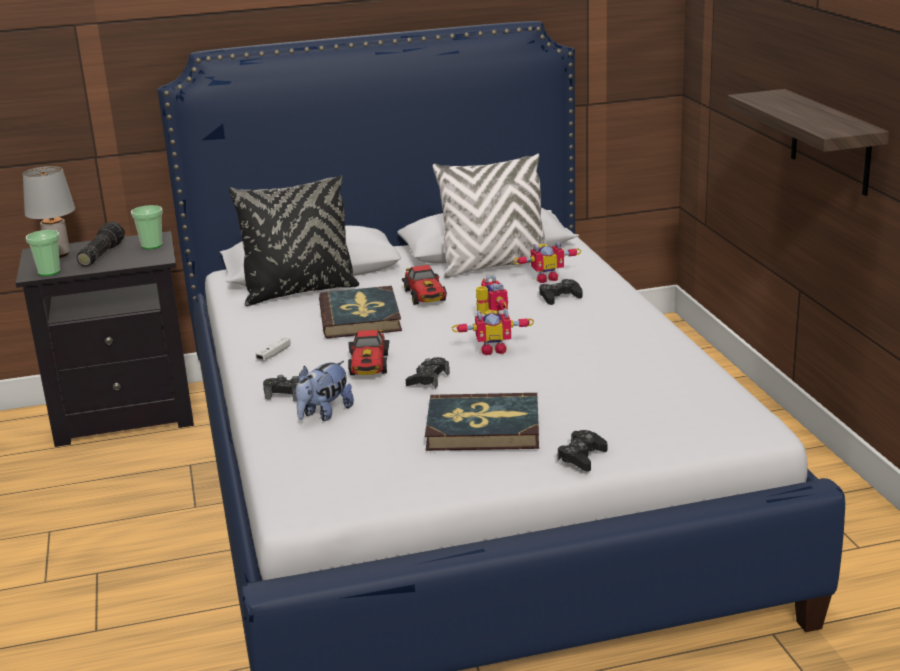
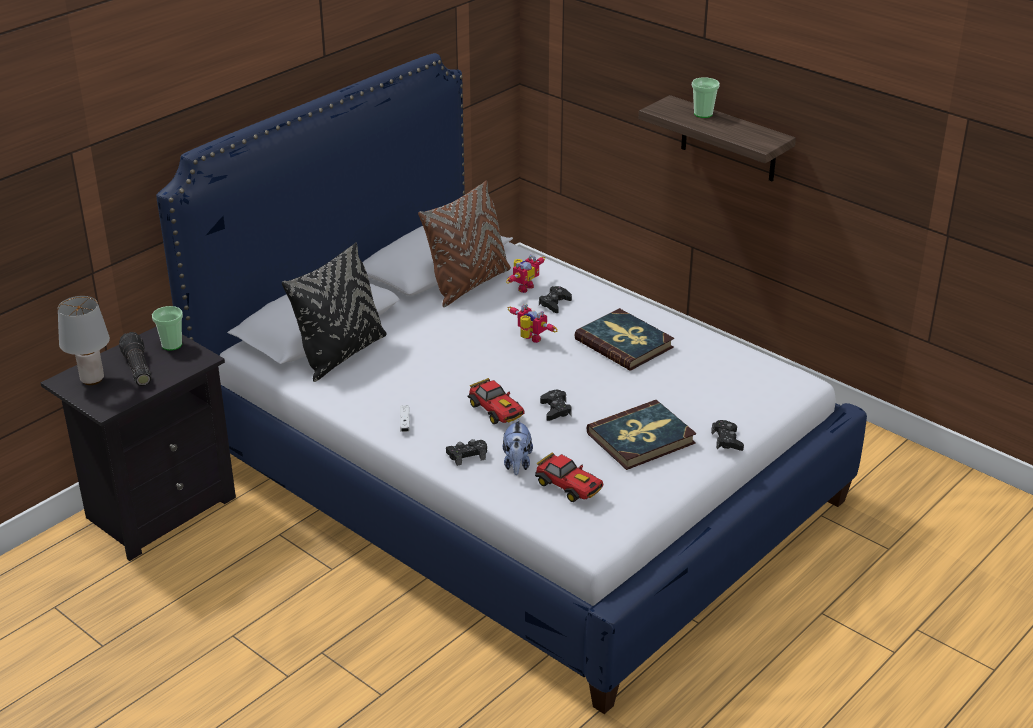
camera: 35 degrees left, 10 degrees up
cup [26,230,60,276] -> cup moved to [692,77,720,118]
book [319,286,402,338] -> book moved to [574,308,674,371]
toy car [402,265,447,305] -> toy car moved to [535,452,603,502]
white pillow [433,154,546,278] -> brown pillow [418,180,511,307]
toy robot [452,308,534,355] -> none

